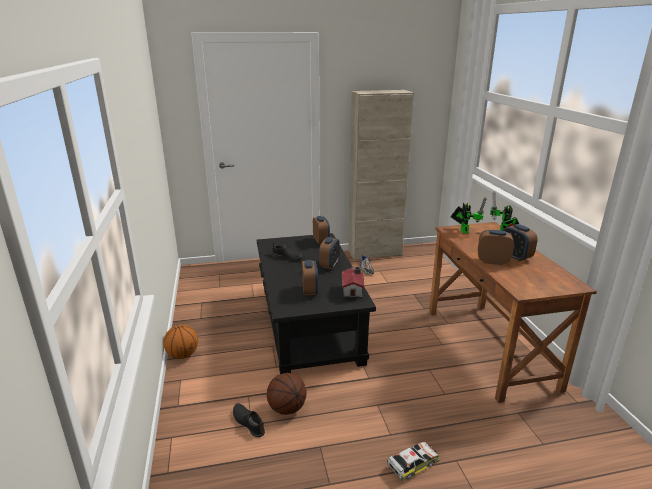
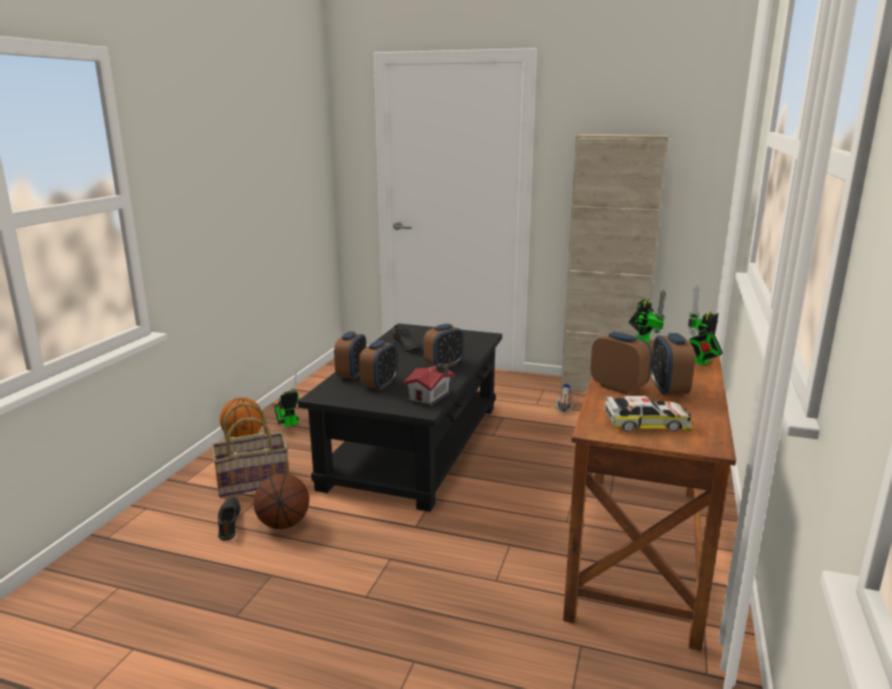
camera: 30 degrees right, 5 degrees down
alarm clock [313,216,330,244] -> alarm clock moved to [334,331,367,379]
toy car [387,442,440,481] -> toy car moved to [605,396,693,432]
none -> basket [211,403,289,497]
none -> toy robot [274,370,300,427]

